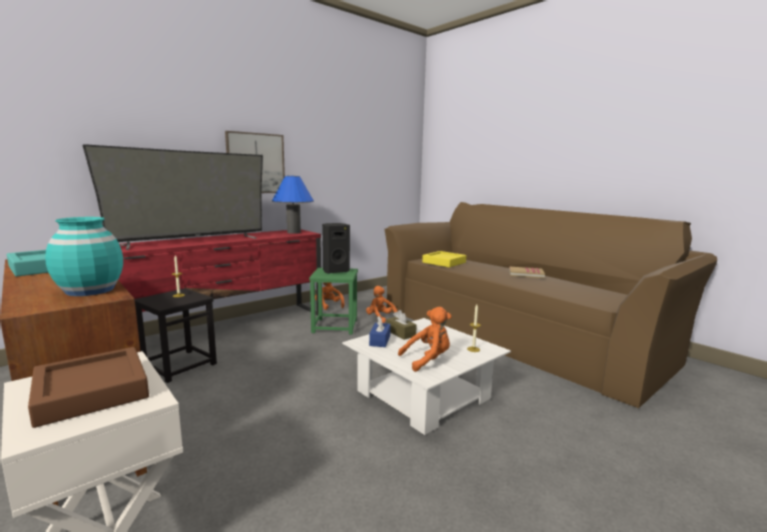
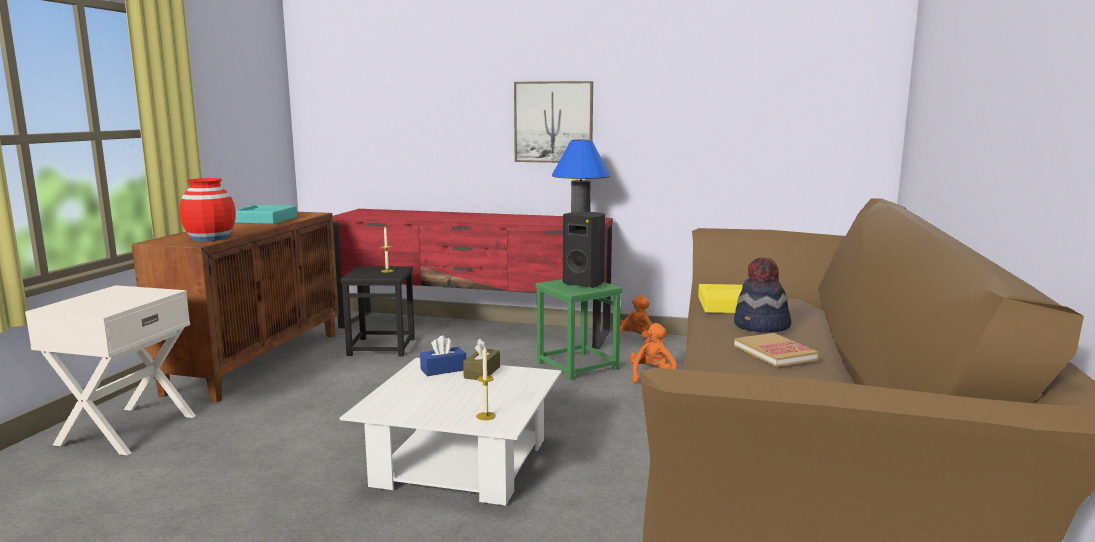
camera: 55 degrees right, 0 degrees up
brown tray [28,347,149,428] -> none
turquoise vase [45,217,123,296] -> red vase [179,178,236,241]
television [82,144,263,250] -> none
orange plush toy [398,307,452,372] -> none
none -> hat [734,258,791,332]

